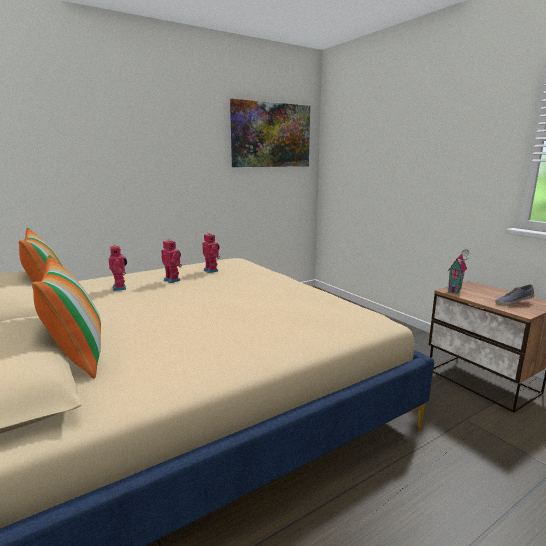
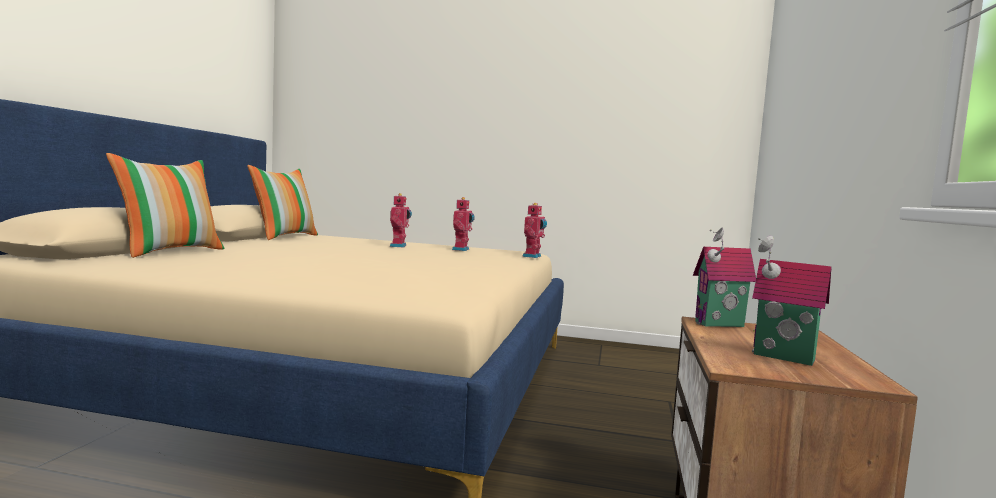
camera: 45 degrees right, 10 degrees down
toy robot [109,244,127,291] -> toy robot moved to [522,203,547,258]
picture [230,99,310,167] -> none
shoe [495,284,534,306] -> toy house [752,236,832,366]

